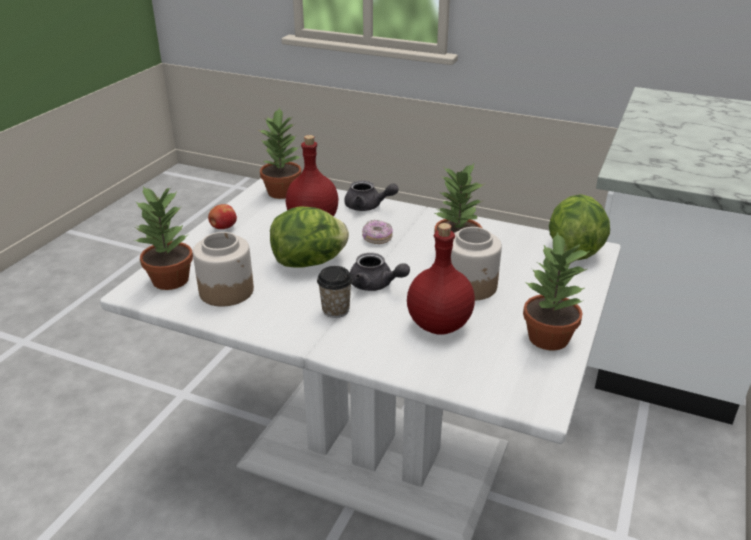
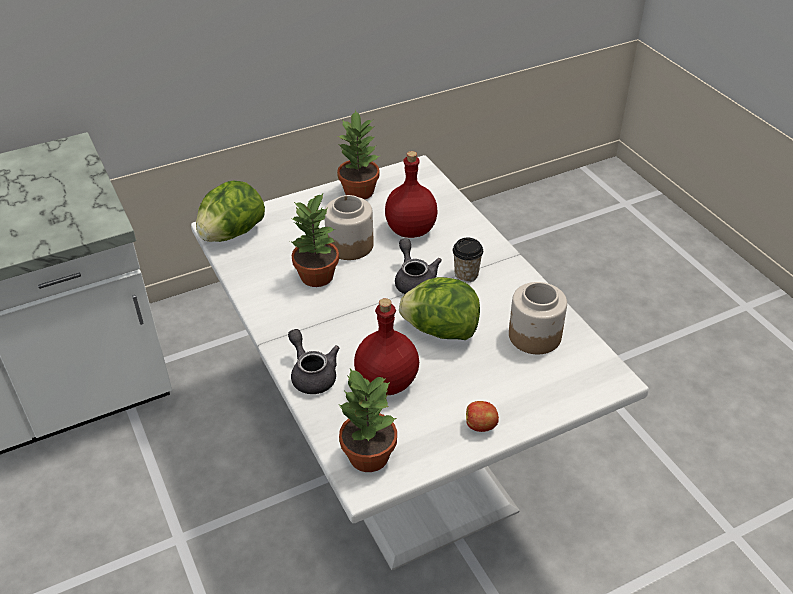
camera: 140 degrees left, 10 degrees up
potted plant [135,186,193,290] -> none
donut [362,220,393,244] -> none

